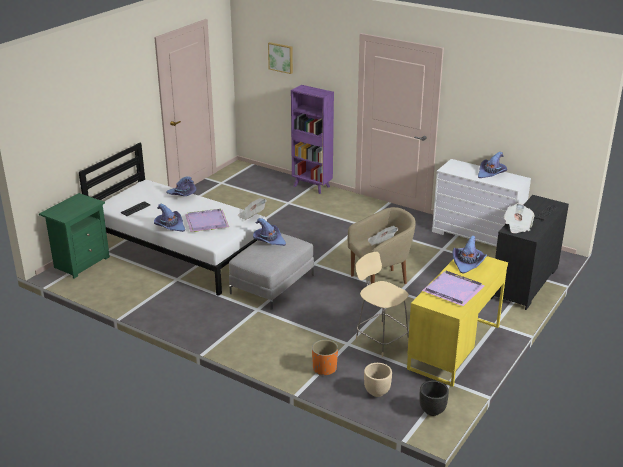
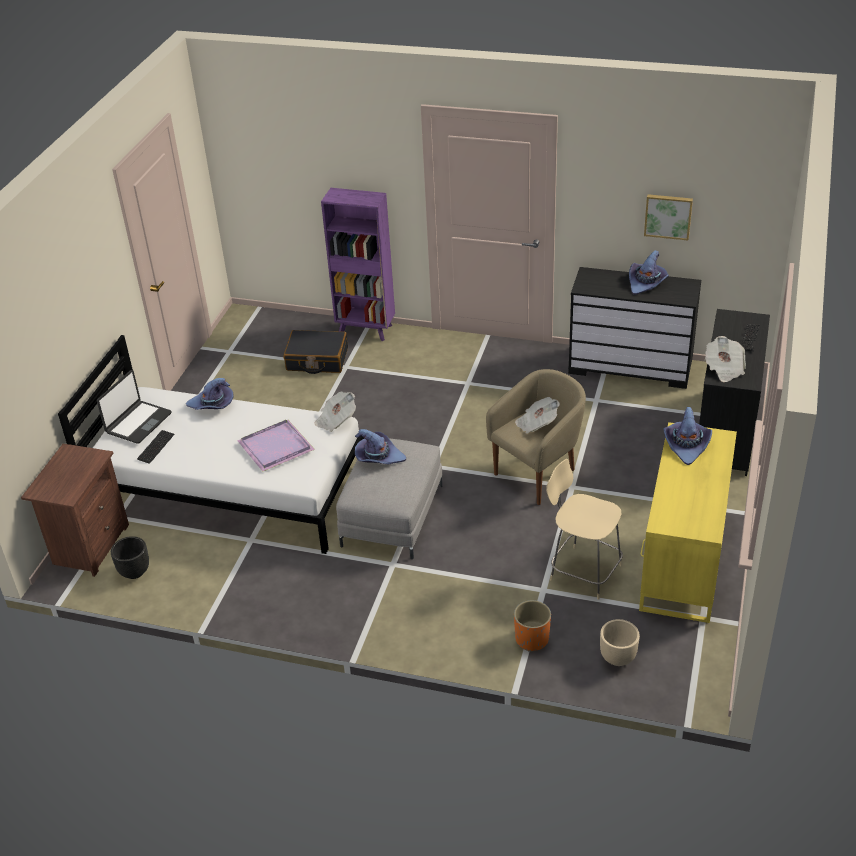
camera: 15 degrees left, 10 degrees up
green nightstand [39,193,110,279] -> brown nightstand [21,444,129,577]
purple hat [154,204,185,232] -> none
picture [268,42,293,74] -> picture moved to [644,194,693,240]
black planter [419,380,449,416] -> black planter moved to [111,536,149,579]
purple tray [422,271,485,306] -> none
white dresser [432,159,531,247] -> black dresser [568,267,701,389]
none -> laptop [97,370,172,444]
none -> black suitcase [284,330,348,374]

